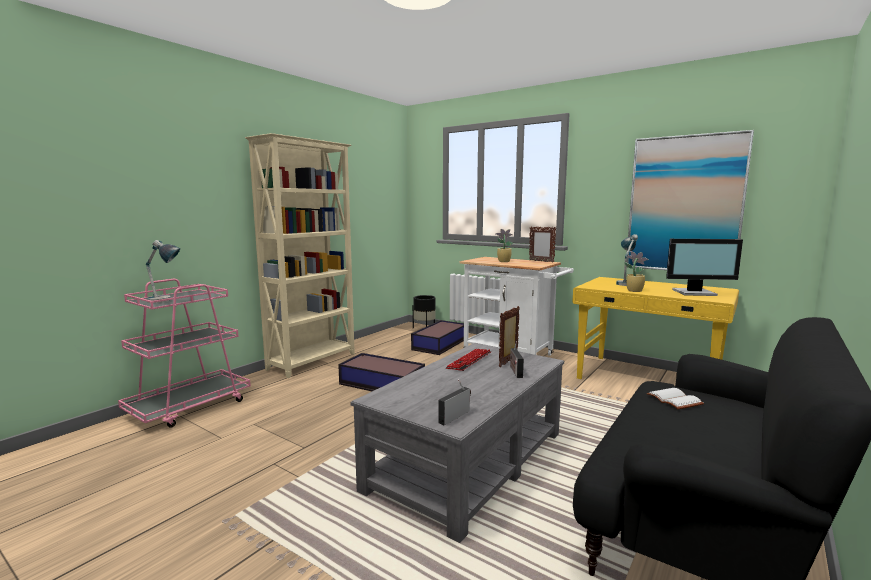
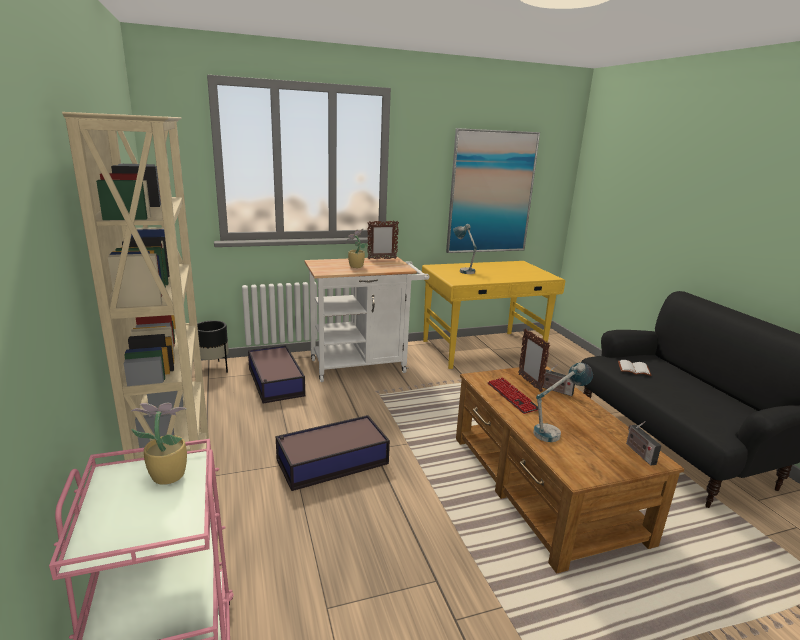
camera: 55 degrees left, 10 degrees up
table lamp [146,240,180,303] -> table lamp moved to [533,362,593,442]
grey coffee table [351,343,564,543] -> brown coffee table [456,366,684,574]
potted plant [625,251,649,292] -> potted plant moved to [131,403,187,485]
monitor [666,239,743,296] -> none

